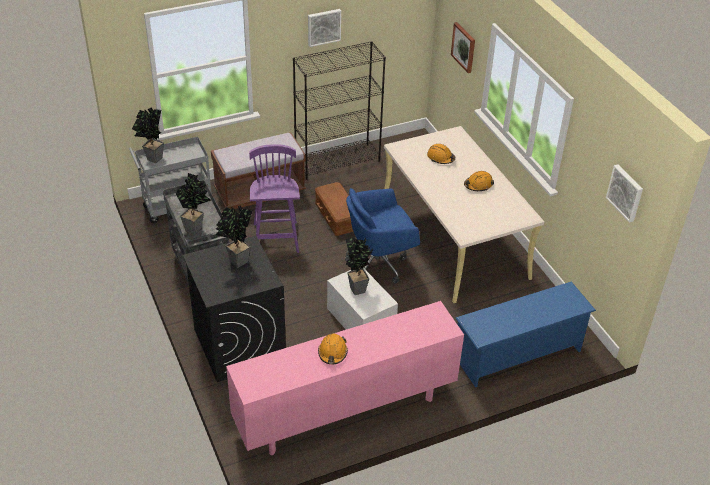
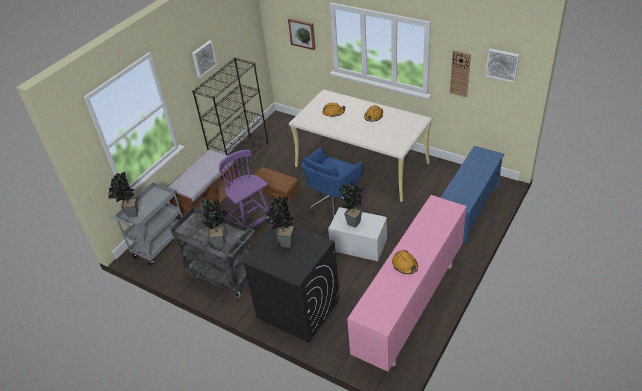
camera: 30 degrees left, 0 degrees up
none -> wall clock [450,50,471,97]

